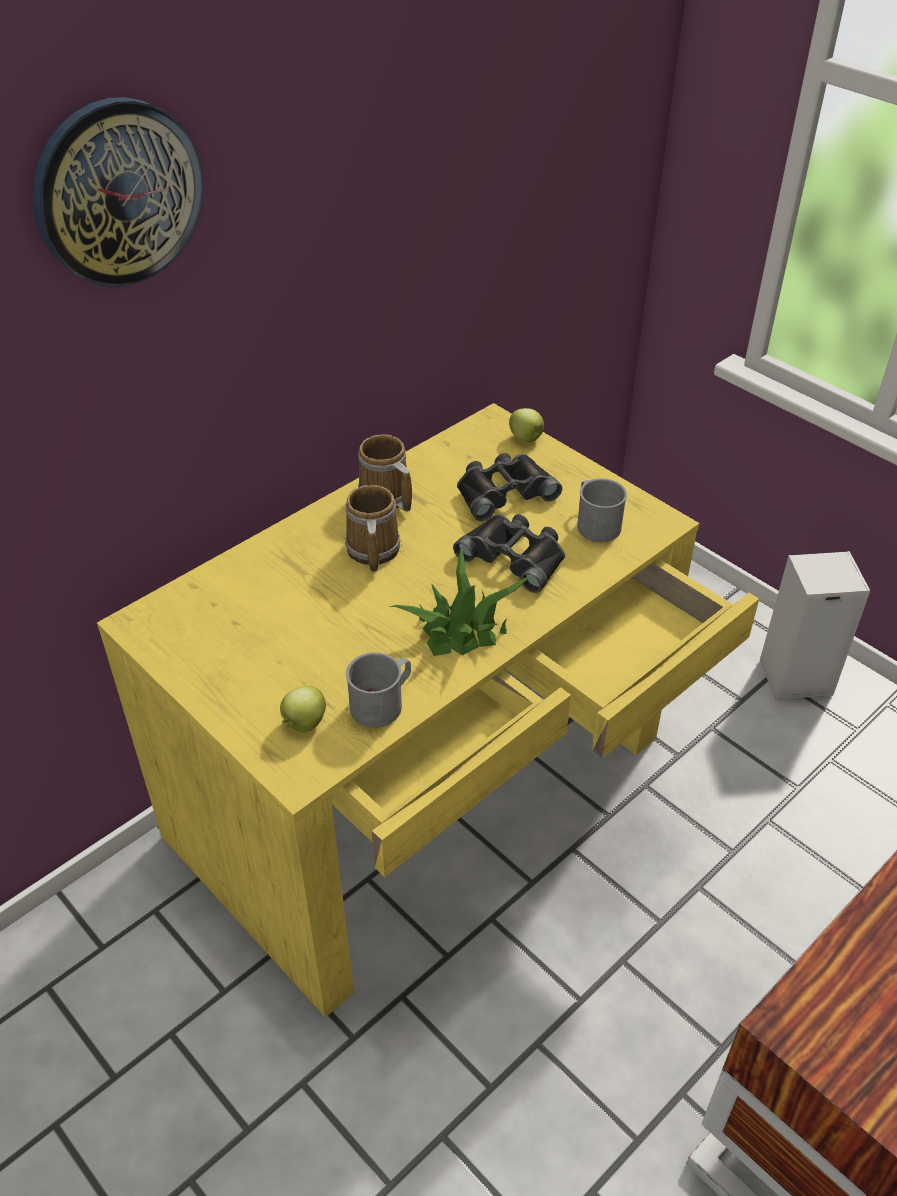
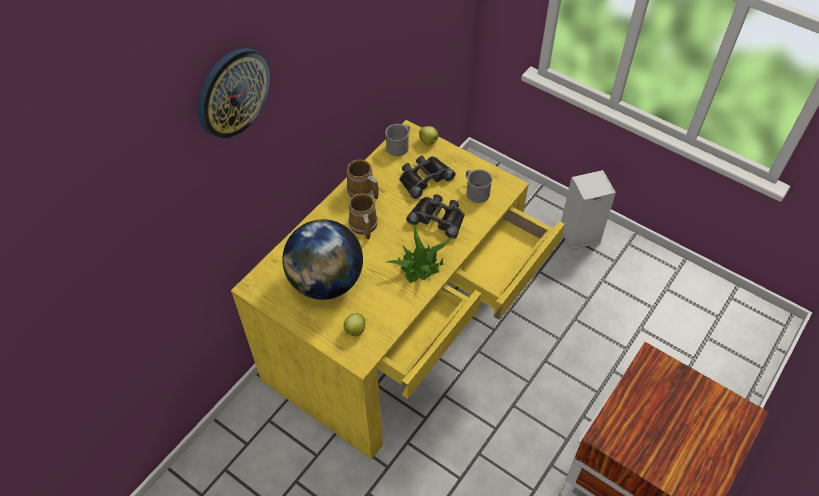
camera: 10 degrees left, 10 degrees up
grey mug [346,652,411,728] -> grey mug moved to [385,124,410,156]
none -> globe [282,219,363,300]

